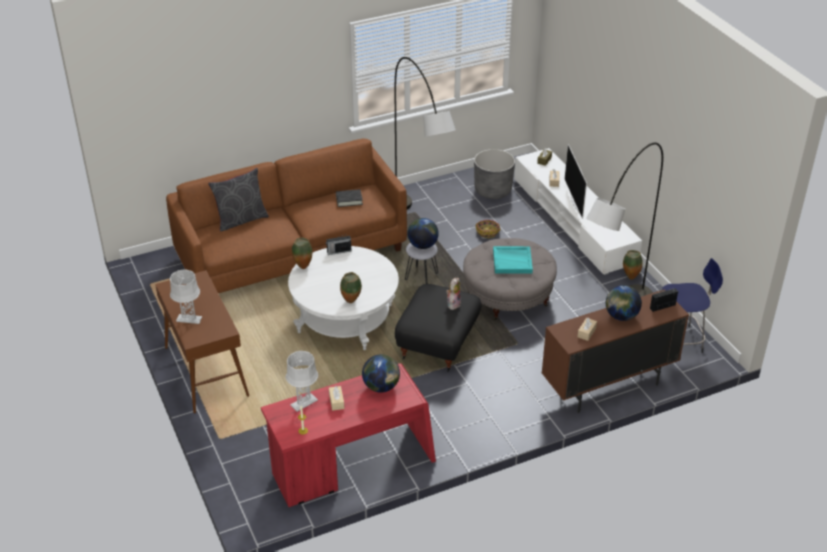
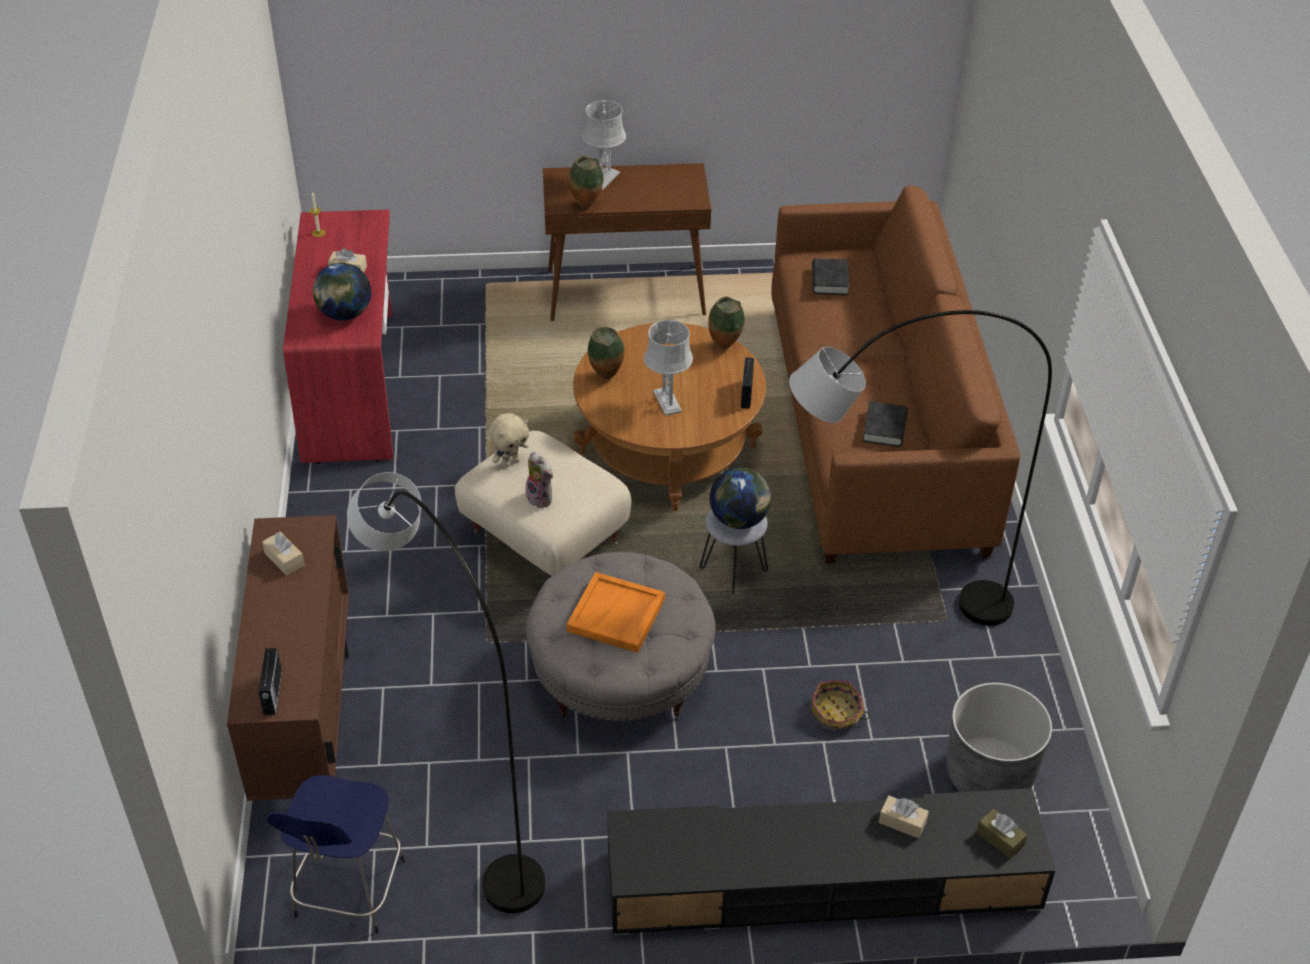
camera: 110 degrees right, 5 degrees up
grey pillow [208,168,269,232] -> none
grey table lamp [286,351,318,412] -> grey table lamp moved to [644,320,693,416]
white coffee table [288,246,399,350] -> brown coffee table [573,323,766,511]
black ottoman [395,284,482,372] -> beige ottoman [455,430,631,577]
turquoise tray [493,246,533,274] -> orange tray [566,572,665,653]
white tv stand [514,148,642,275] -> black tv stand [607,788,1055,935]
television [565,144,587,219] -> none
globe [606,285,642,321] -> none
vase [623,250,643,280] -> vase moved to [569,156,604,208]
none -> beige plush toy [488,413,529,468]
none -> black book [812,258,849,295]

